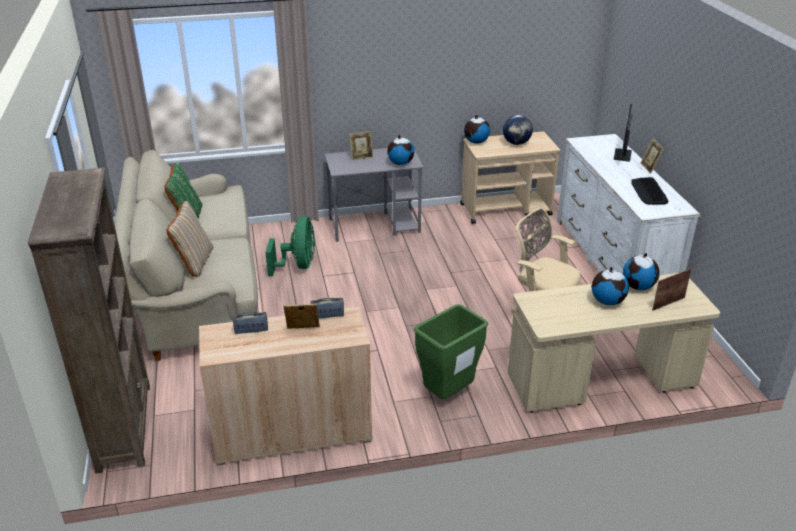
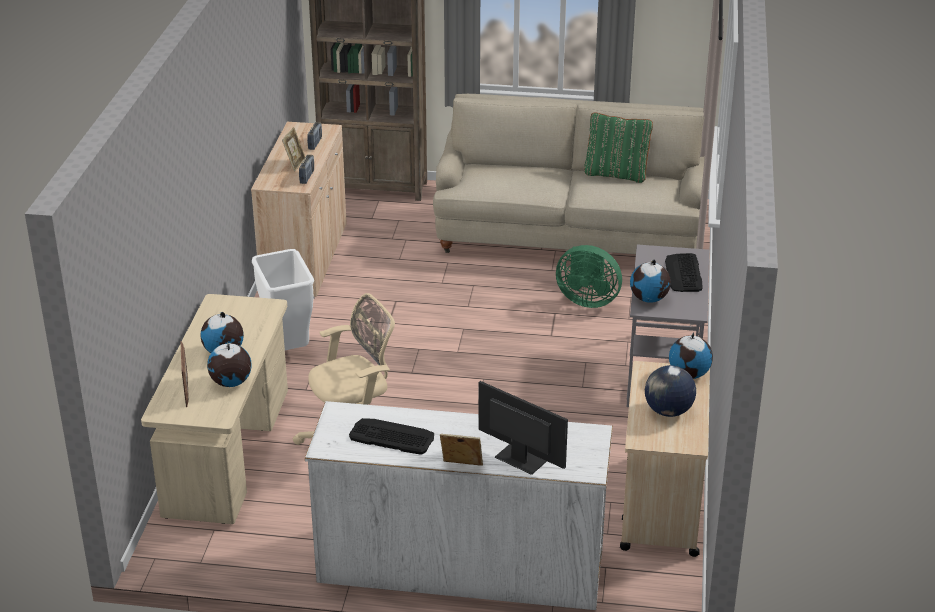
camera: 110 degrees right, 0 degrees up
beige pillow [167,201,213,277] -> none
picture frame [349,131,373,160] -> keyboard [665,253,703,292]
green trash can [414,304,488,400] -> white trash can [252,249,314,350]

